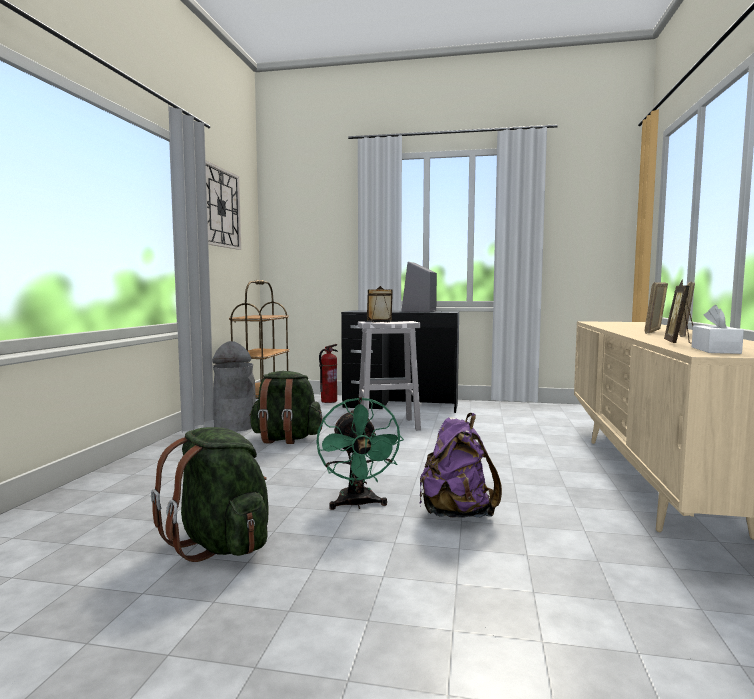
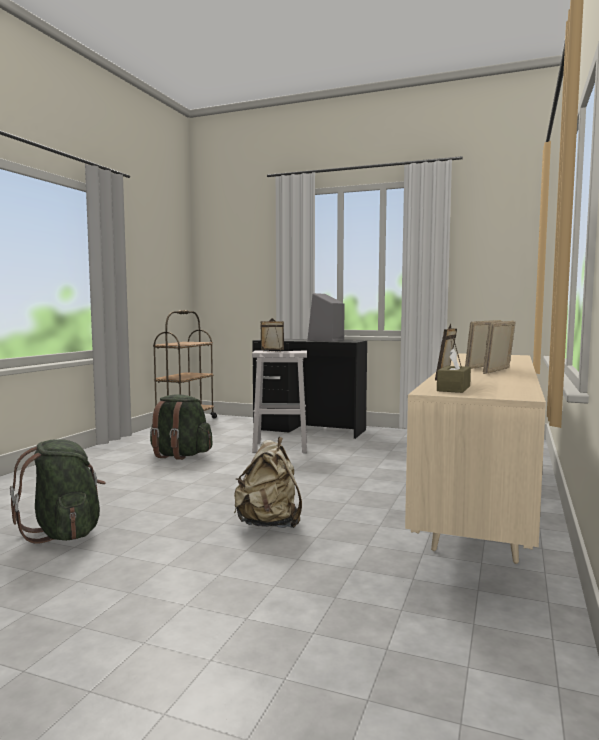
camera: 10 degrees right, 0 degrees up
wall clock [206,161,241,250] -> none
grey trash can [212,341,256,432] -> none
green fan [316,397,404,510] -> none
fire extinguisher [319,344,338,403] -> none
purple backpack [419,413,502,518] -> beige backpack [234,437,302,528]
white tissue box [692,305,744,354] -> brown tissue box [437,349,471,393]

